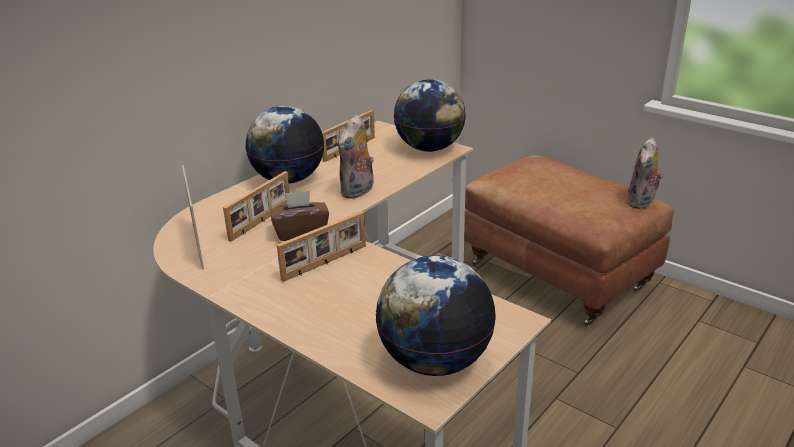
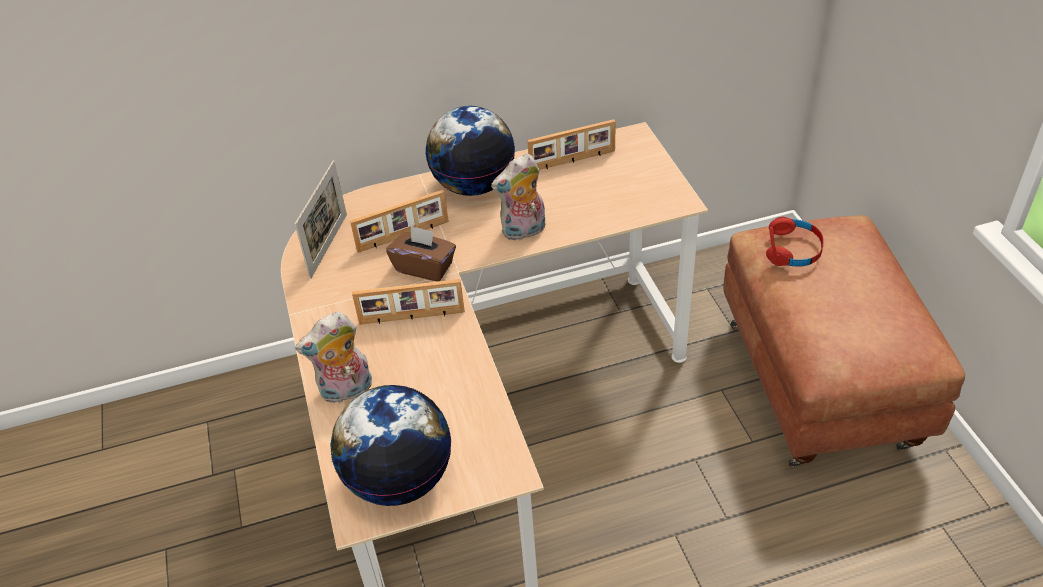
camera: 35 degrees right, 15 degrees up
globe [394,79,465,152] -> none
plush toy [627,138,663,209] -> plush toy moved to [295,312,372,403]
none -> red headphones [766,216,824,266]

